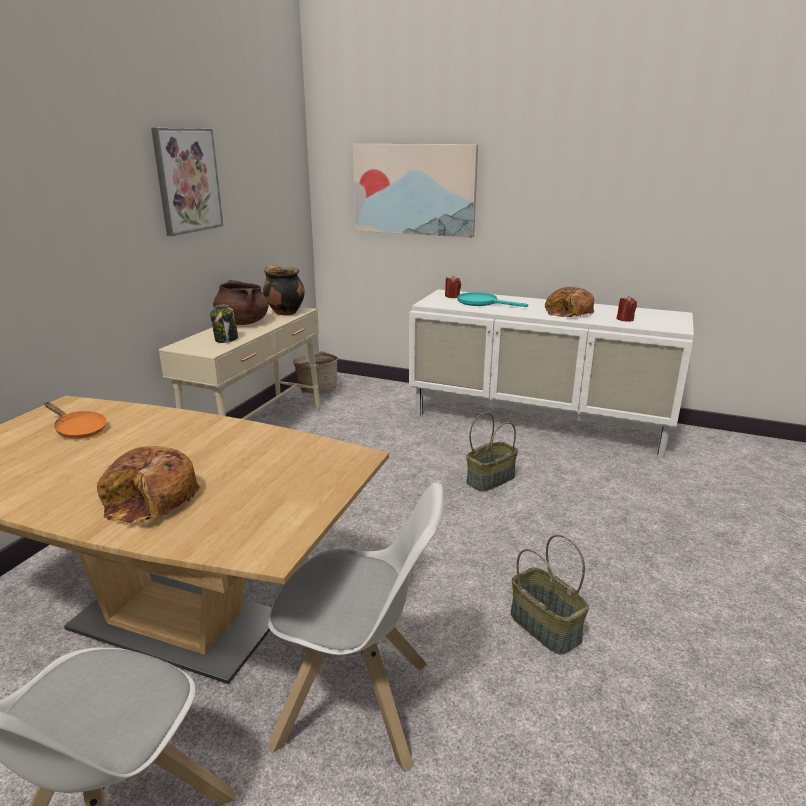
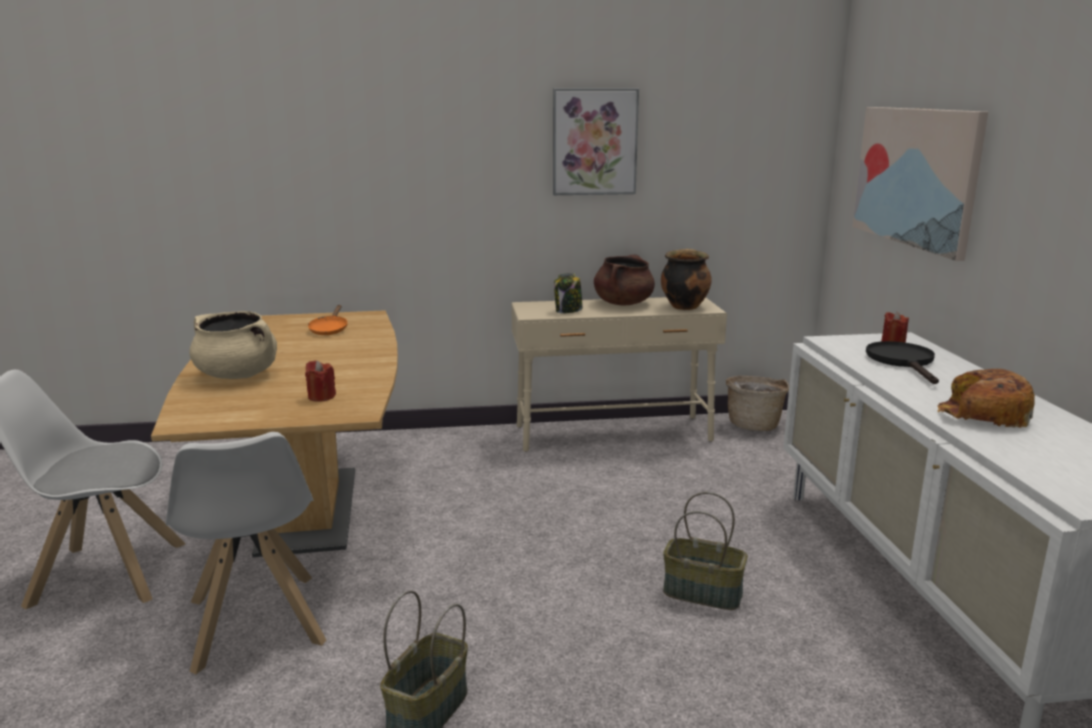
camera: 60 degrees right, 5 degrees down
bread [97,446,200,526] -> beige cooking pot [189,311,277,379]
turquoise frying pan [458,292,528,307] -> black frying pan [866,341,939,384]
red candle [617,296,637,322] -> red candle moved to [305,361,336,402]

